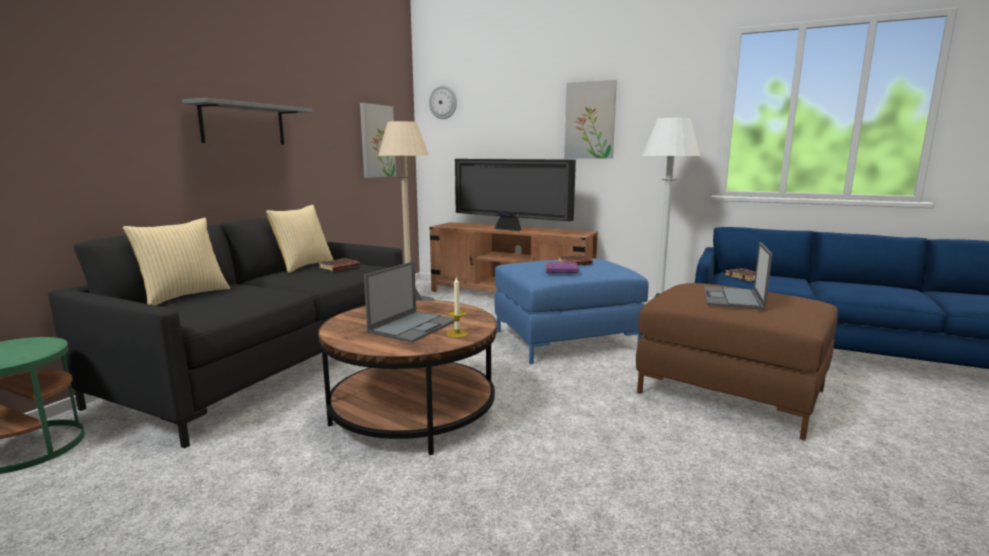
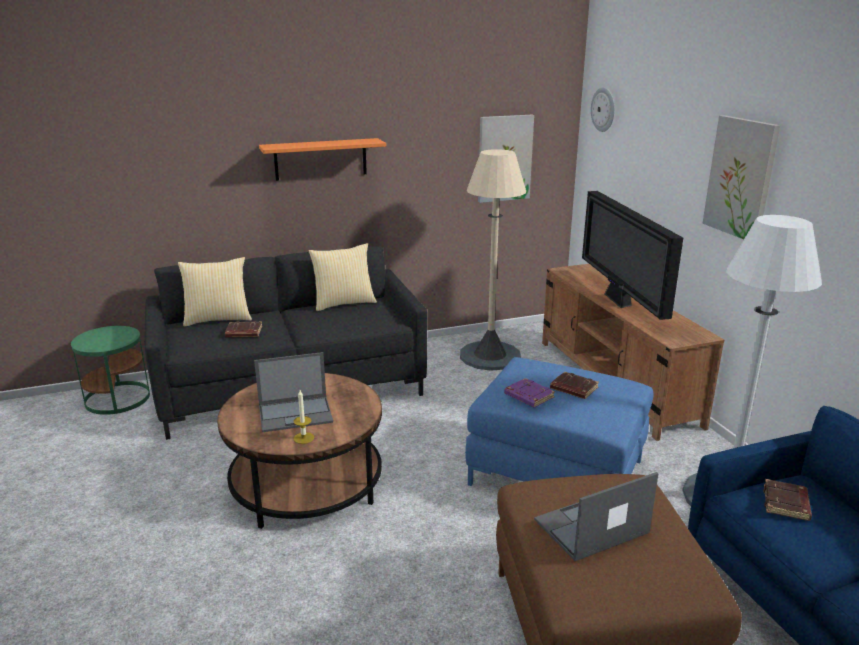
camera: 45 degrees right, 10 degrees up
grey shelf [182,98,312,145] -> orange shelf [259,138,386,181]
brown book [319,258,360,271] -> brown book moved to [225,321,262,337]

